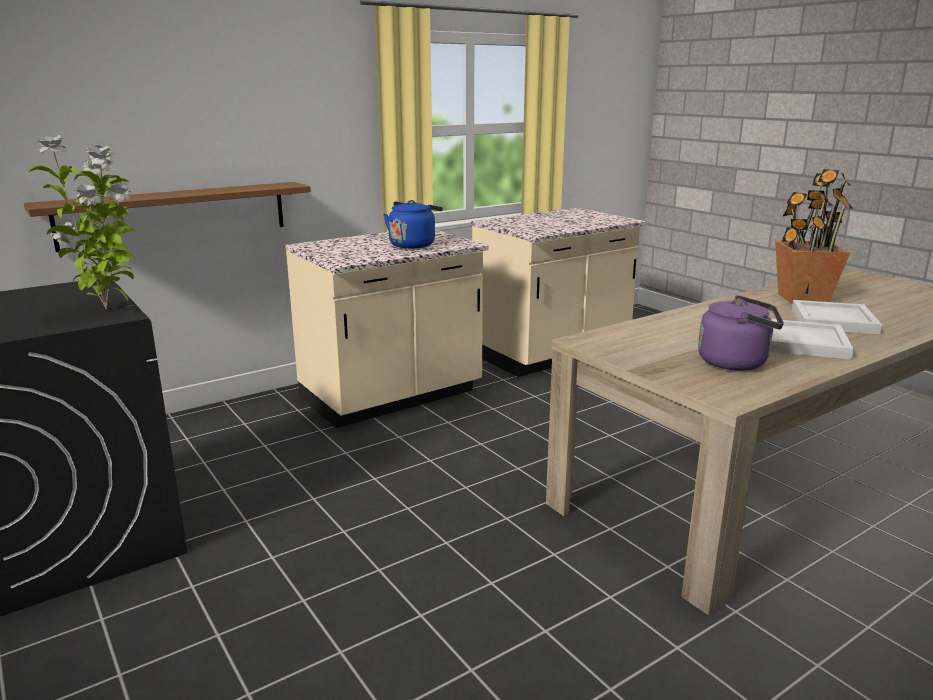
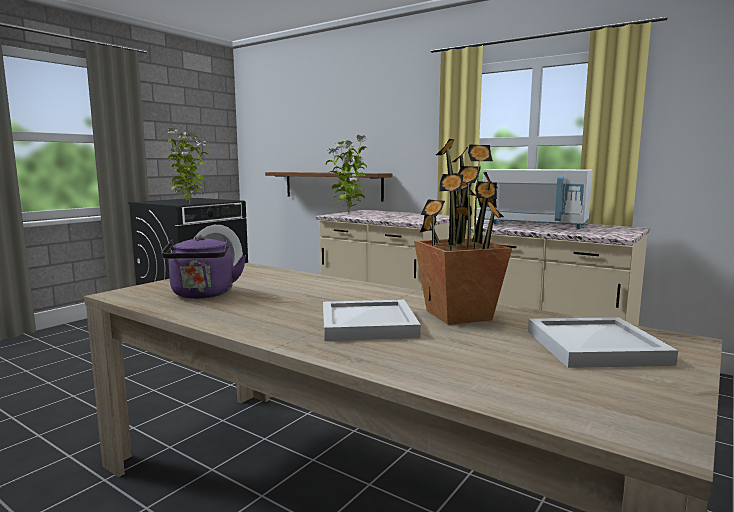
camera: 70 degrees right, 10 degrees down
blue kettle [383,200,443,249] -> none
white tray [770,319,854,359] -> white tray moved to [528,317,678,368]
none -> potted plant [326,134,368,213]
none -> white microwave [483,169,593,229]

